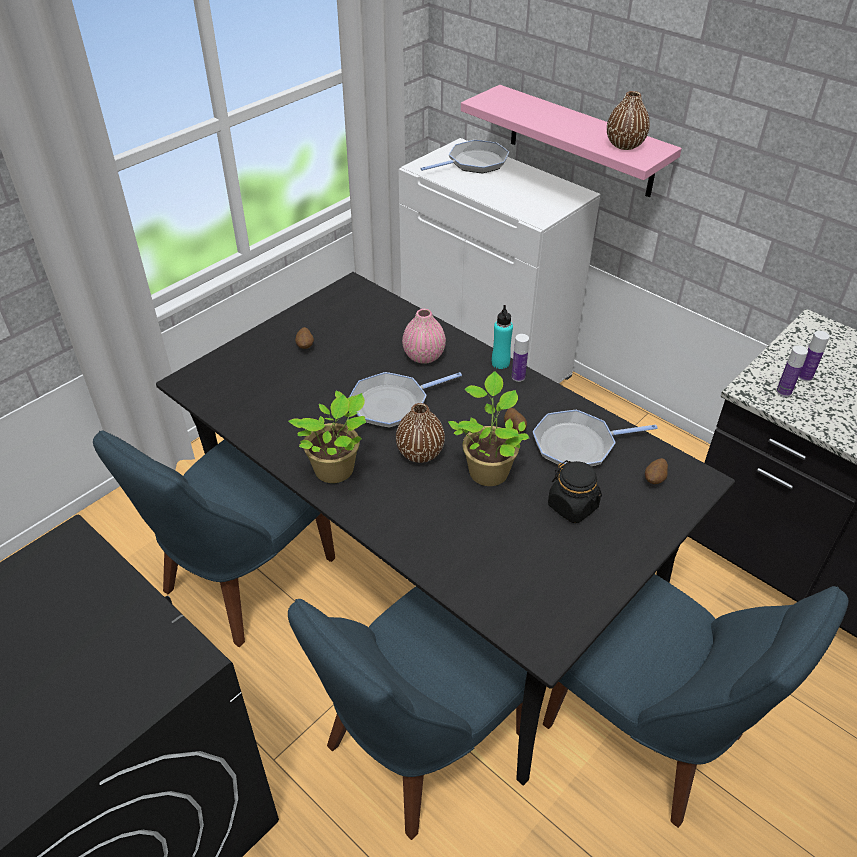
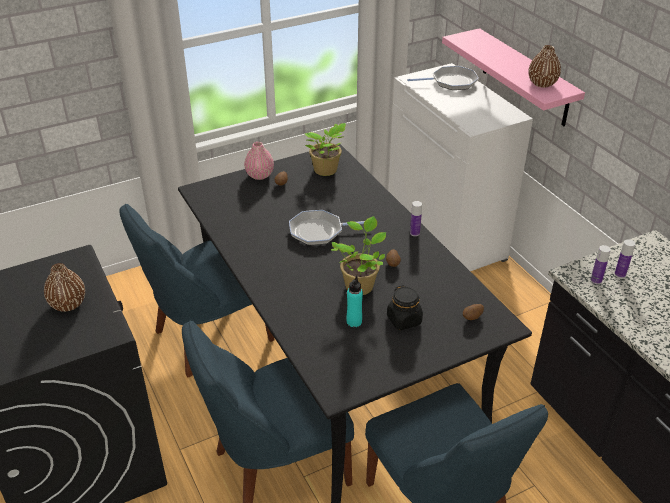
camera: 20 degrees right, 5 degrees down
potted plant [288,391,366,483] -> potted plant moved to [304,123,346,176]
brown vase [396,403,445,463] -> brown vase moved to [44,263,85,312]
pink vase [402,309,446,364] -> pink vase moved to [244,142,274,180]
turquoise bottle [492,305,513,369] -> turquoise bottle moved to [346,276,363,327]
frying pan [533,410,658,467] -> none

